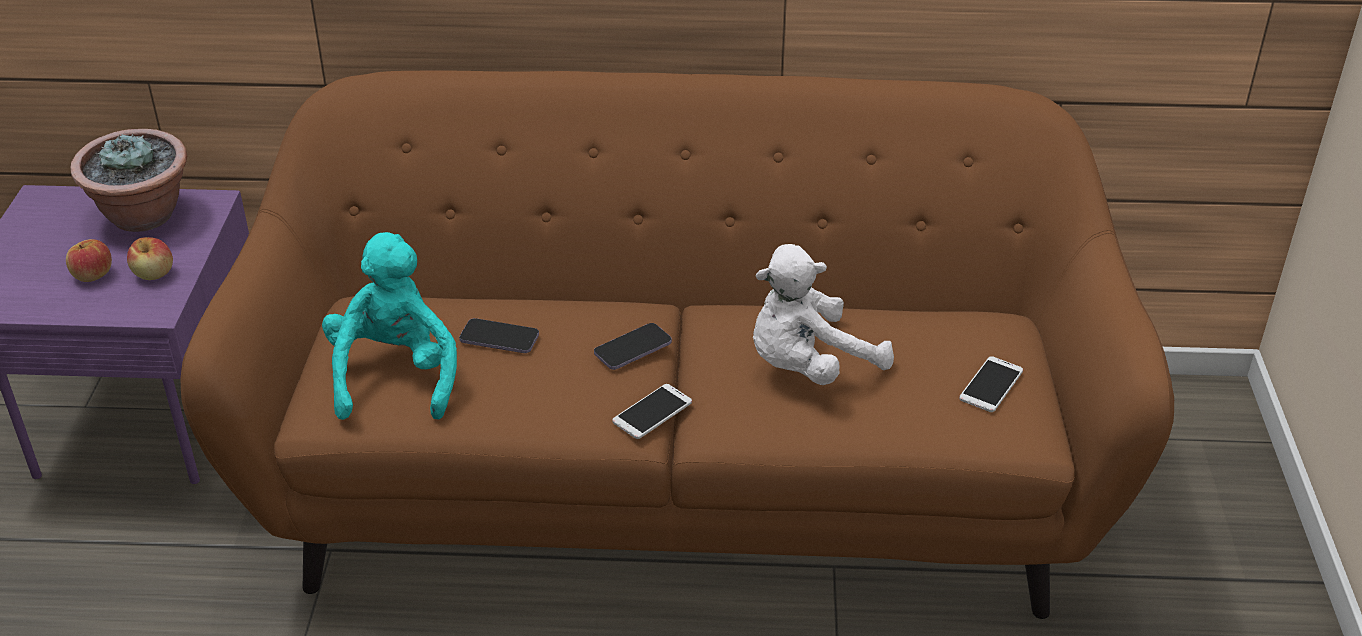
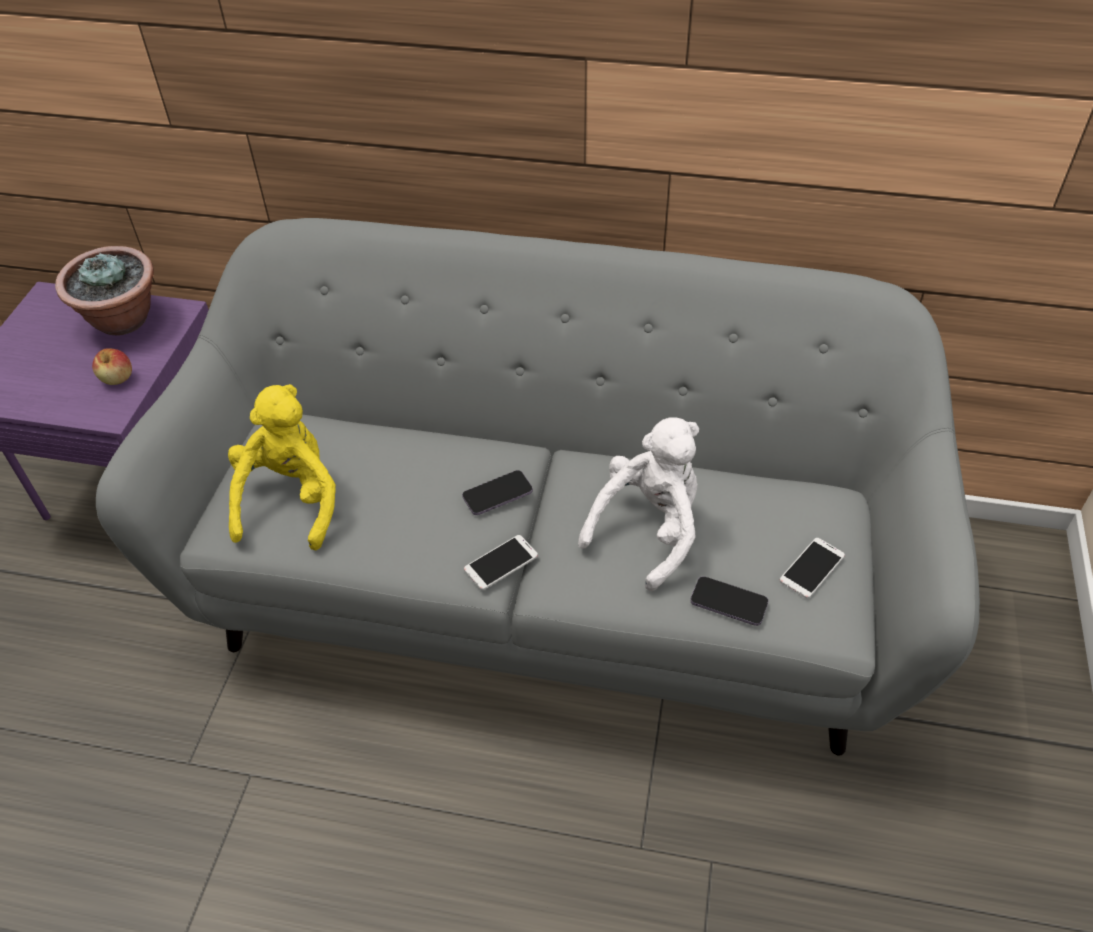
camera: 10 degrees right, 10 degrees up
apple [66,239,112,282] -> none
brown sofa [180,70,1174,619] -> grey sofa [96,218,980,755]
turquoise plush toy [322,232,457,420] -> yellow plush toy [228,384,336,550]
phone [459,318,539,353] -> phone moved to [690,576,768,626]
white plush toy [753,244,894,385] -> white plush toy turned 150 degrees clockwise [578,418,699,591]

